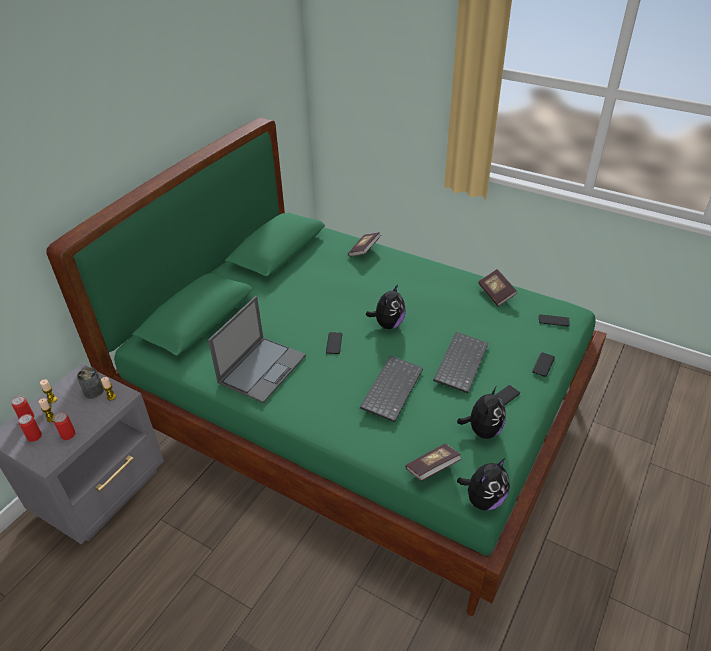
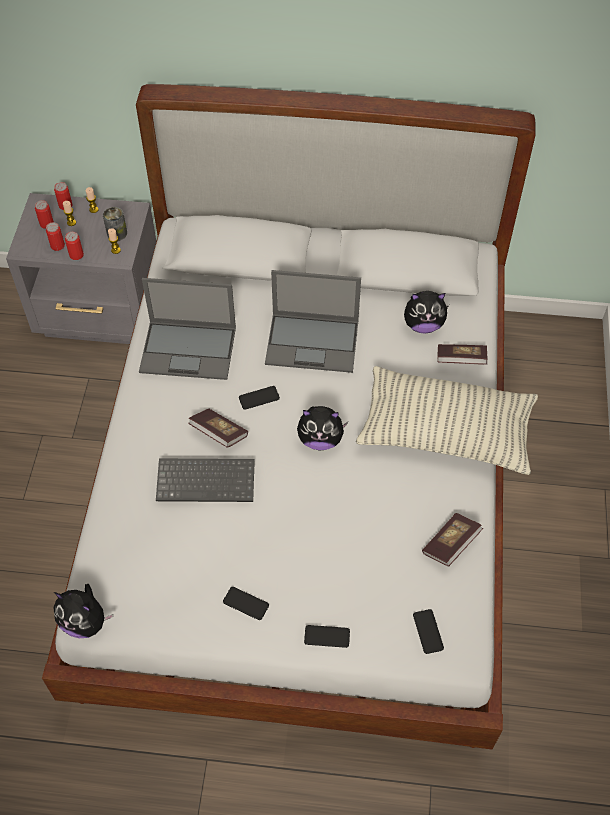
camera: 65 degrees right, 15 degrees up
green bed [46,118,607,616] -> white bed [42,84,536,750]
book [405,444,462,481] -> book moved to [188,409,248,448]
keyboard [433,332,488,393] -> none
plush toy [457,387,506,439] -> plush toy moved to [404,291,449,334]
none -> can [65,232,84,260]
none -> laptop [265,270,361,373]
none -> pillow [356,366,538,475]

